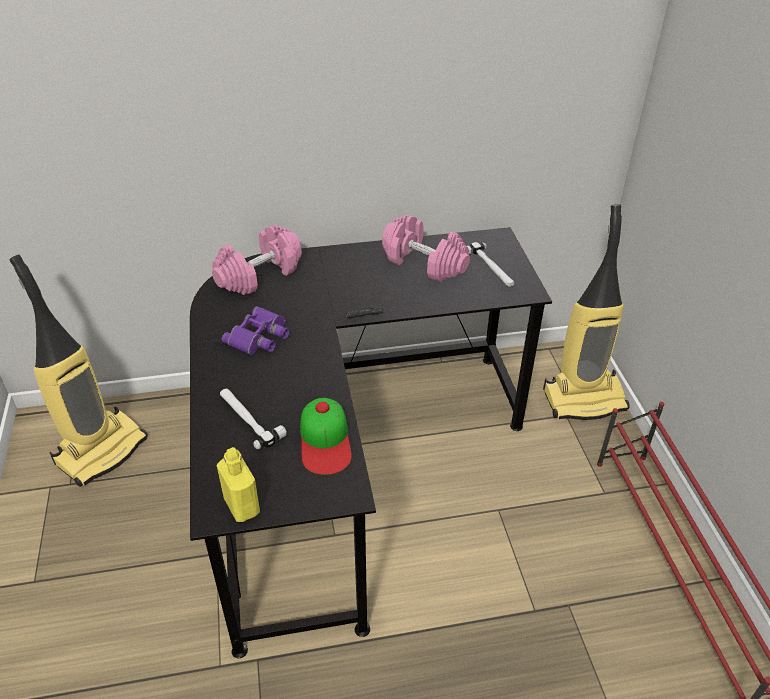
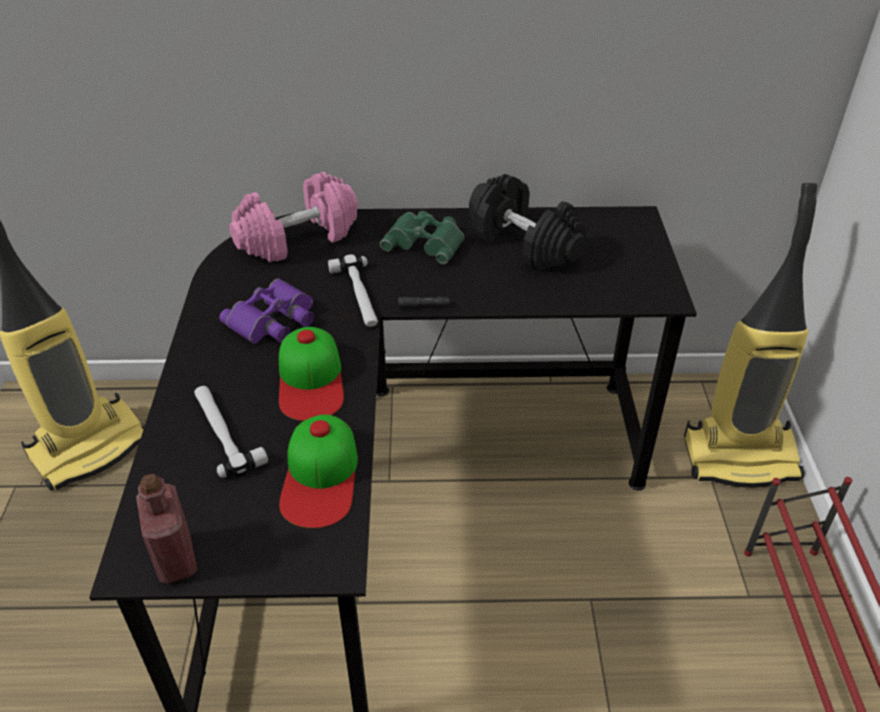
camera: 10 degrees right, 0 degrees up
yellow bottle [217,447,260,522] -> red bottle [136,474,197,583]
pink dumbbell [382,215,470,282] -> black dumbbell [469,174,586,271]
hammer [467,242,515,287] -> hammer moved to [328,254,378,327]
none -> cap [279,327,344,421]
none -> green binoculars [380,211,464,265]

